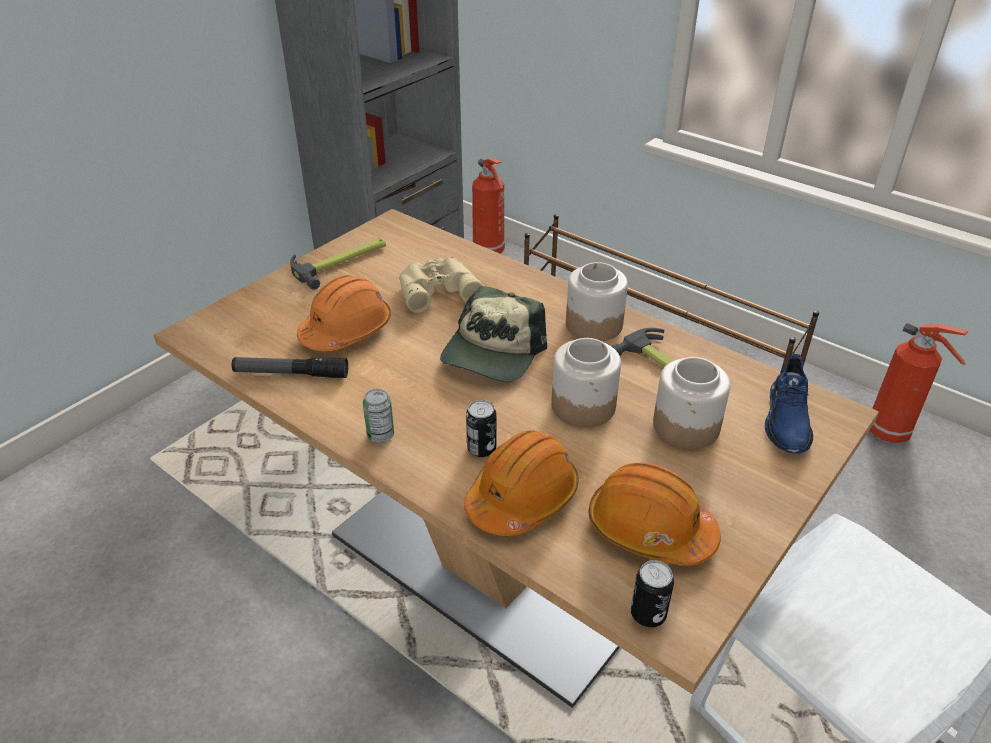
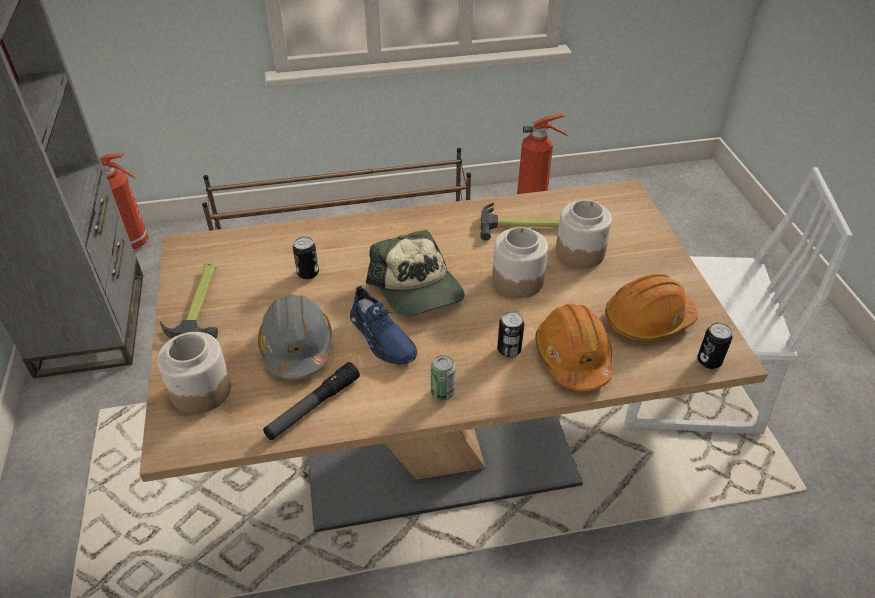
camera: 50 degrees left, 5 degrees up
orange hard hat [297,275,391,351] -> grey hard hat [258,294,332,380]
beige binoculars [399,257,483,313] -> can [293,236,319,279]
jar [566,262,628,341] -> jar moved to [157,332,231,414]
blue shoe [765,354,813,454] -> blue shoe moved to [350,286,417,365]

